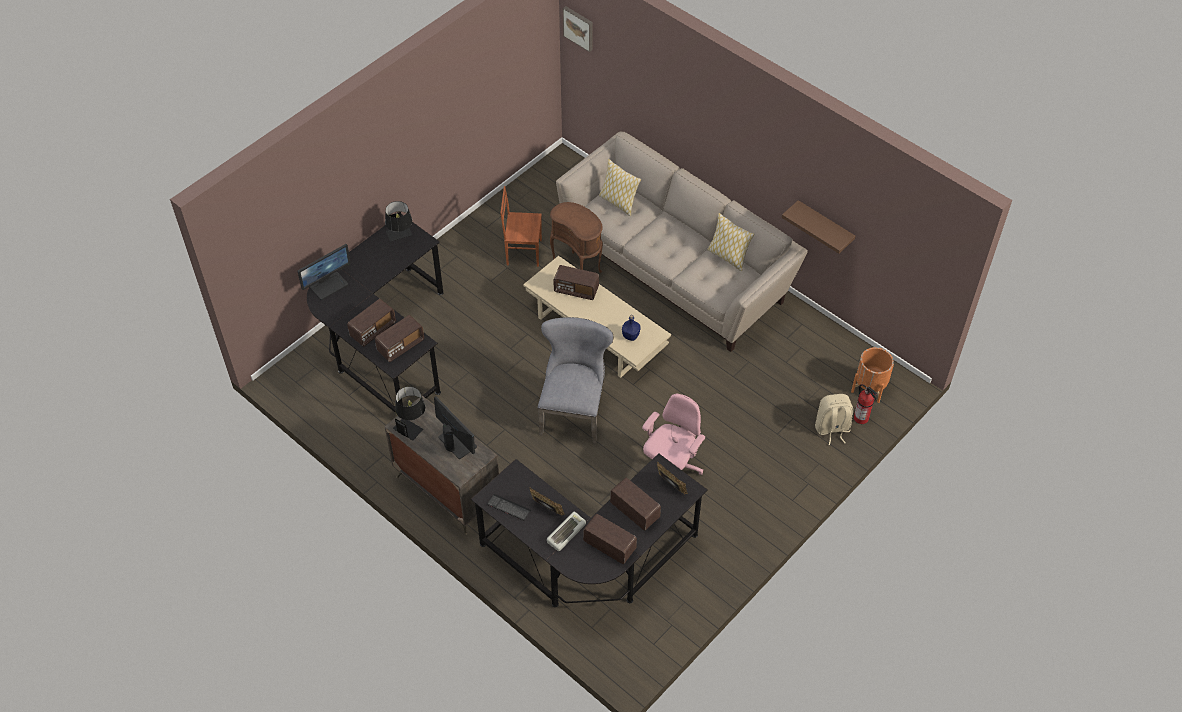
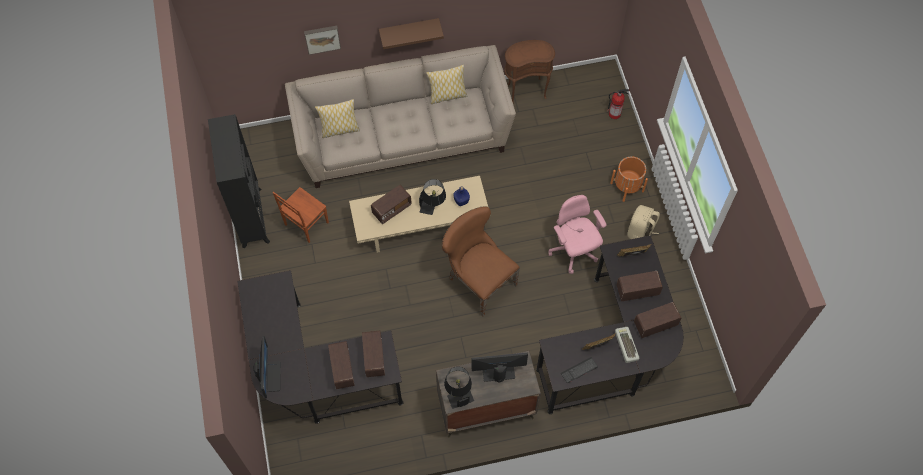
camera: 55 degrees left, 10 degrees up
black table lamp [385,201,412,242] -> black table lamp moved to [419,179,446,215]
grey chair [538,317,613,444] -> brown chair [442,206,520,317]
brown side table [550,202,603,273] -> brown side table moved to [504,40,555,104]
picture [563,6,592,52] -> picture moved to [304,26,341,55]
brown shelf [782,200,855,254] -> brown shelf moved to [379,18,444,49]
beige backpack [815,394,853,445] -> beige backpack moved to [627,205,660,239]
orange planter [851,347,894,403] -> orange planter moved to [610,157,648,202]
none -> black bookcase [208,114,270,248]

